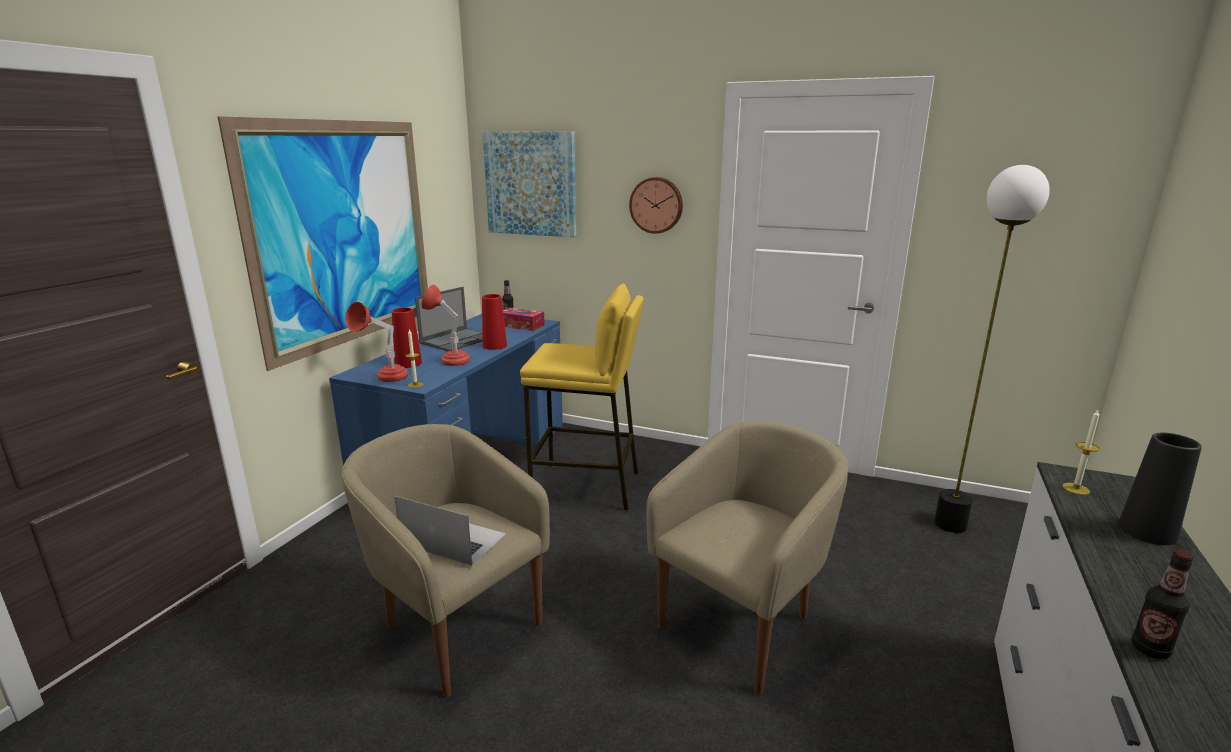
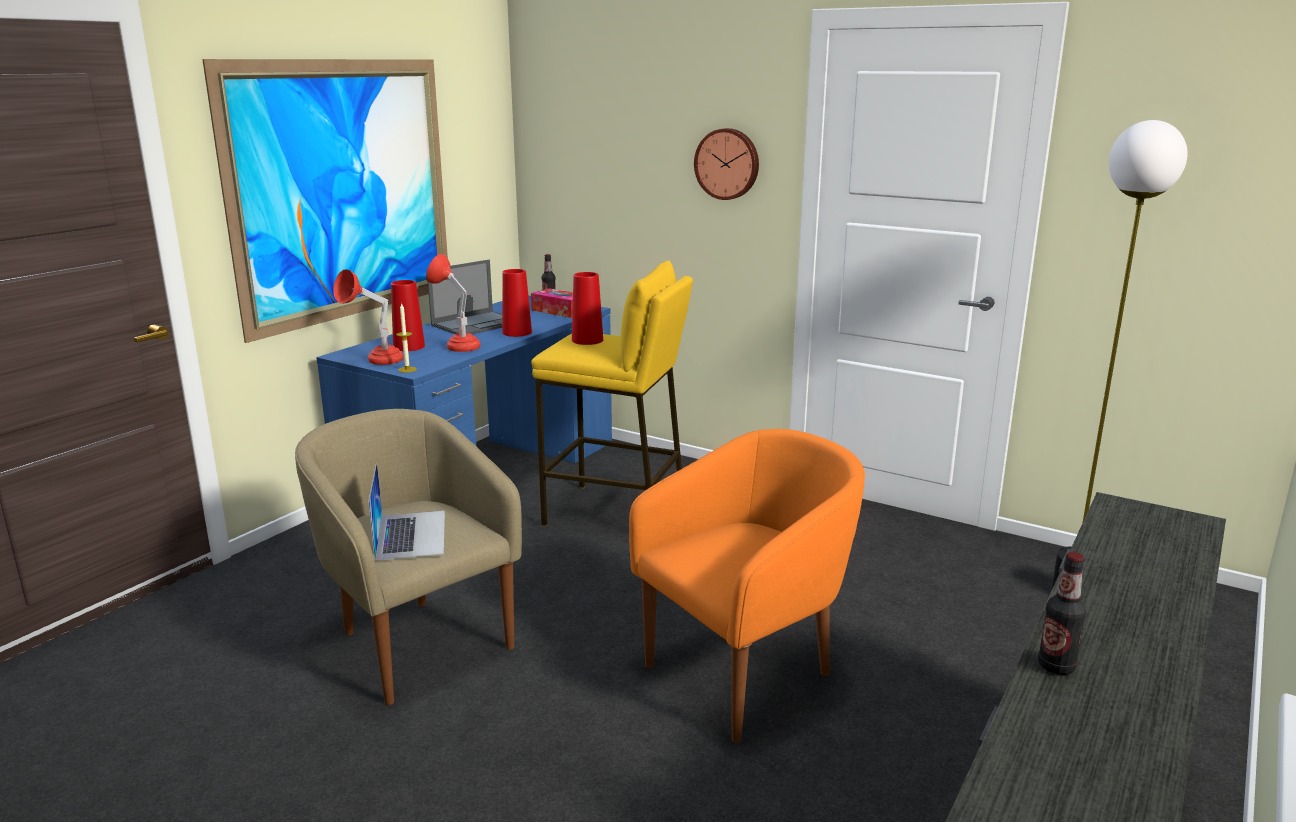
camera: 10 degrees right, 0 degrees up
laptop [395,496,506,566] -> laptop turned 45 degrees clockwise [368,463,445,561]
picture [482,131,577,237] -> none
beige armchair [646,421,848,695] -> orange armchair [629,429,865,743]
candle [1062,410,1100,495] -> none
black vase [1118,433,1202,545] -> none
none -> red vase [572,272,603,345]

